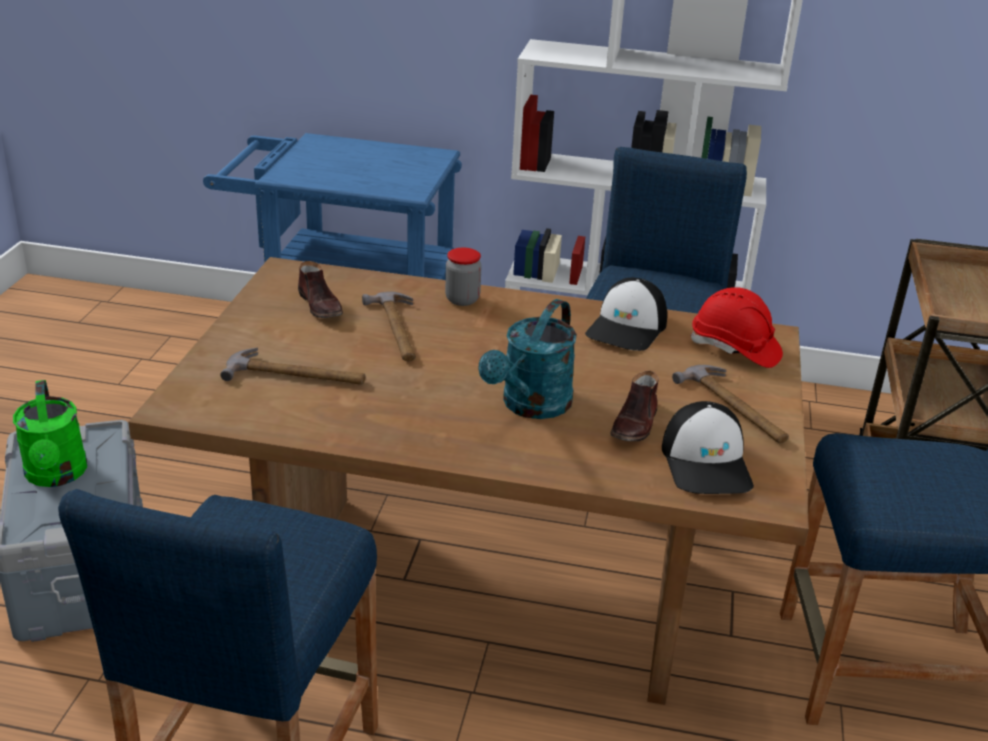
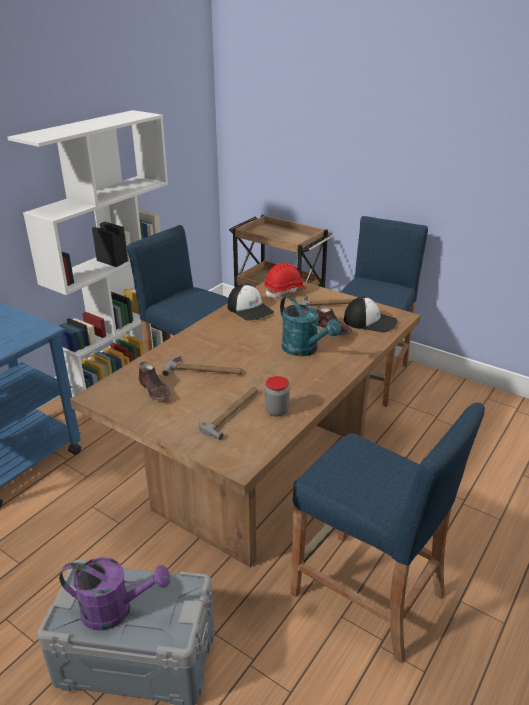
camera: 65 degrees left, 0 degrees up
green watering can [13,380,87,487] -> purple watering can [59,557,170,631]
brown shoe [298,261,343,318] -> brown shoe turned 60 degrees clockwise [139,362,171,400]
jar [445,248,482,306] -> jar moved to [265,376,290,416]

